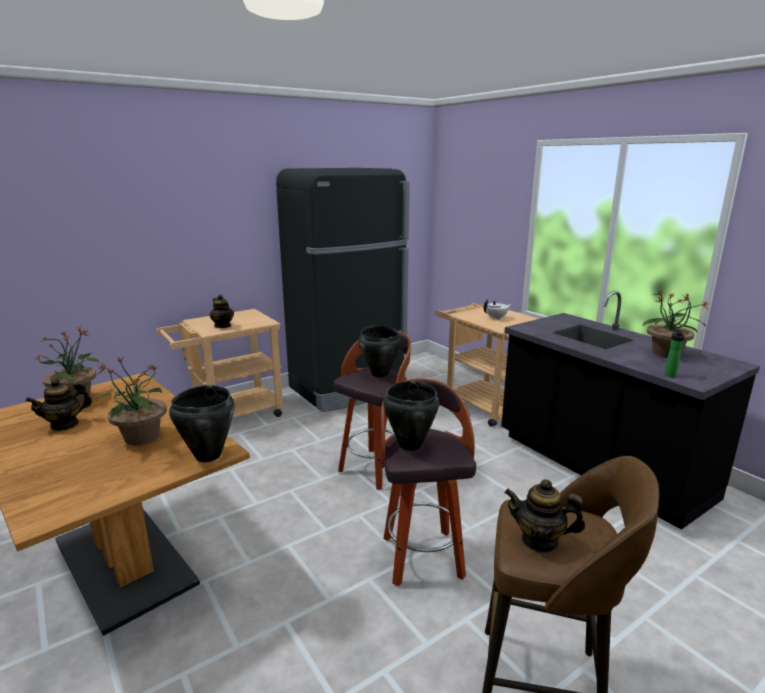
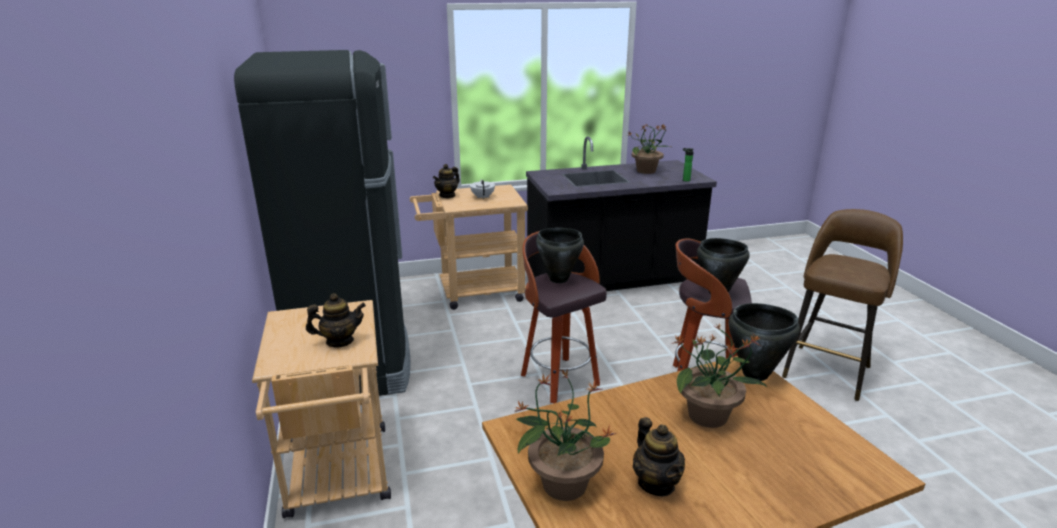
camera: 70 degrees left, 5 degrees up
teapot [505,479,585,553] -> teapot moved to [433,164,460,198]

